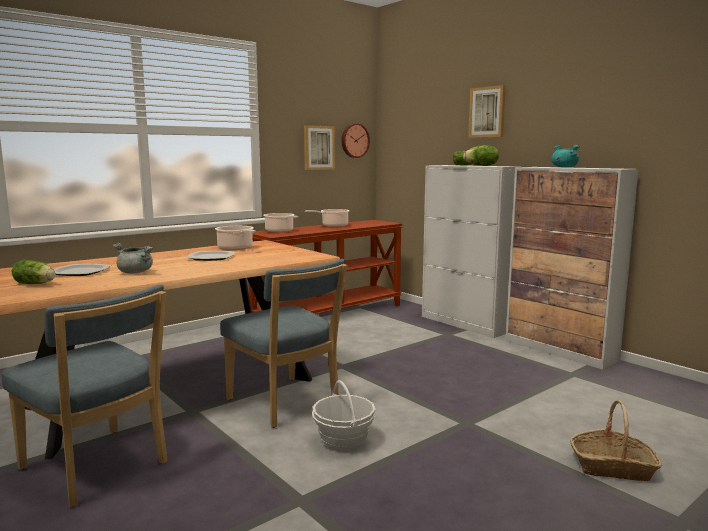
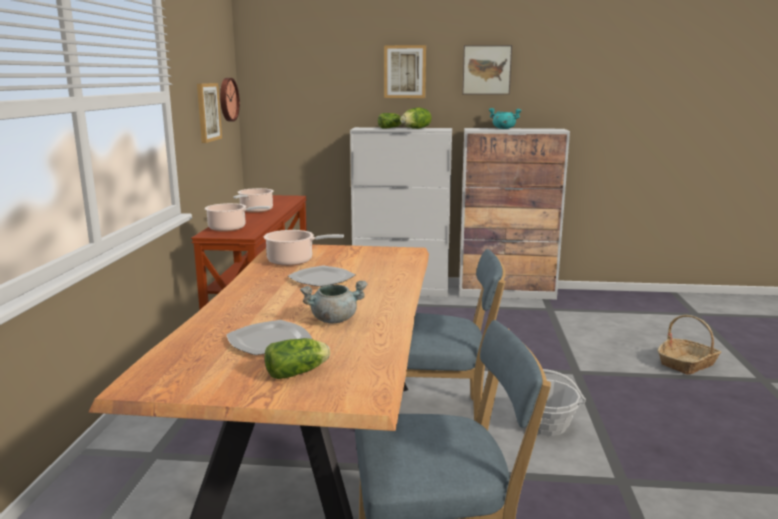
camera: 45 degrees left, 5 degrees up
none -> picture [462,45,512,95]

